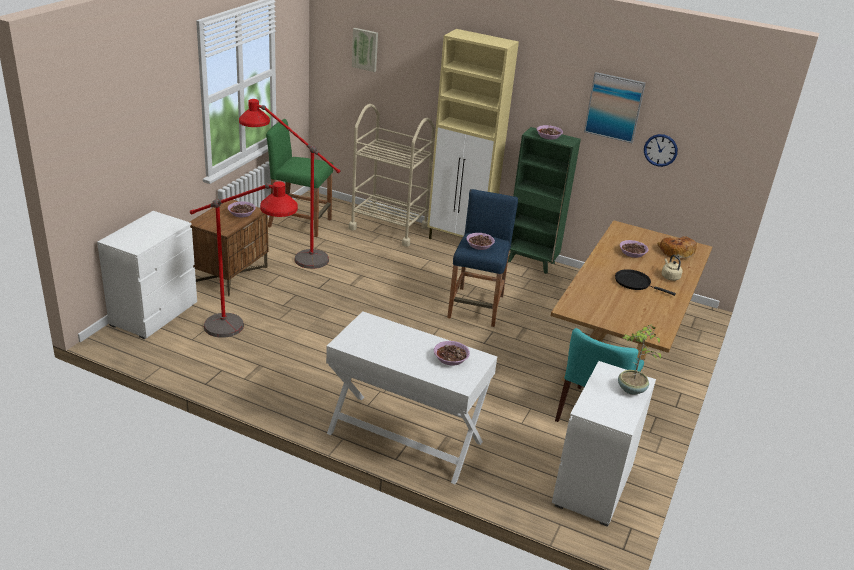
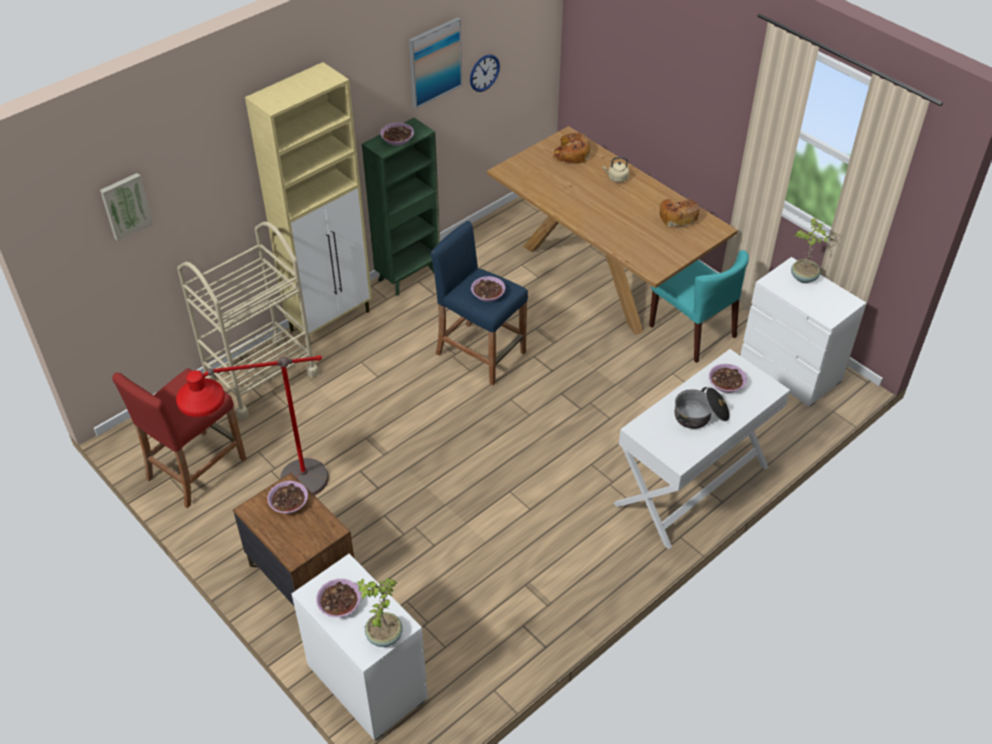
camera: 65 degrees left, 15 degrees up
red floor lamp [190,181,298,338] -> none
green stool [266,119,333,237] -> red stool [112,368,246,508]
black frying pan [615,269,676,296] -> none
bowl [620,240,648,258] -> bowl moved to [316,579,361,617]
none -> potted plant [358,578,403,647]
none -> bread [659,199,700,227]
none -> cooking pot [674,387,730,429]

